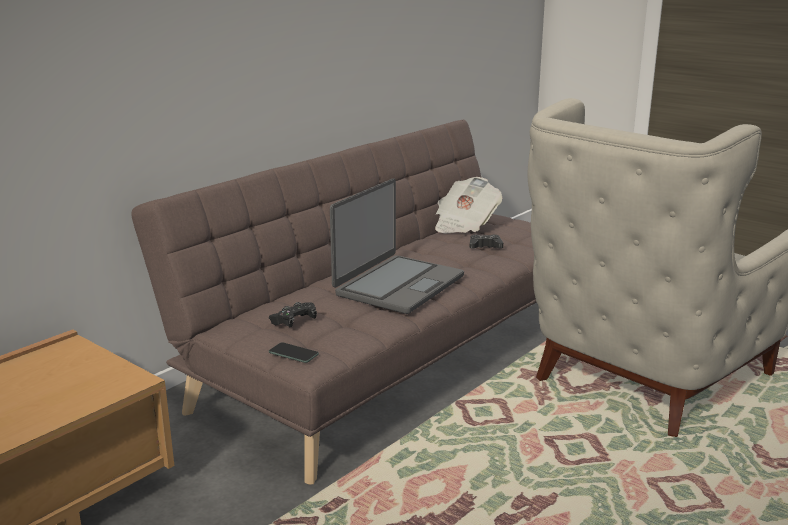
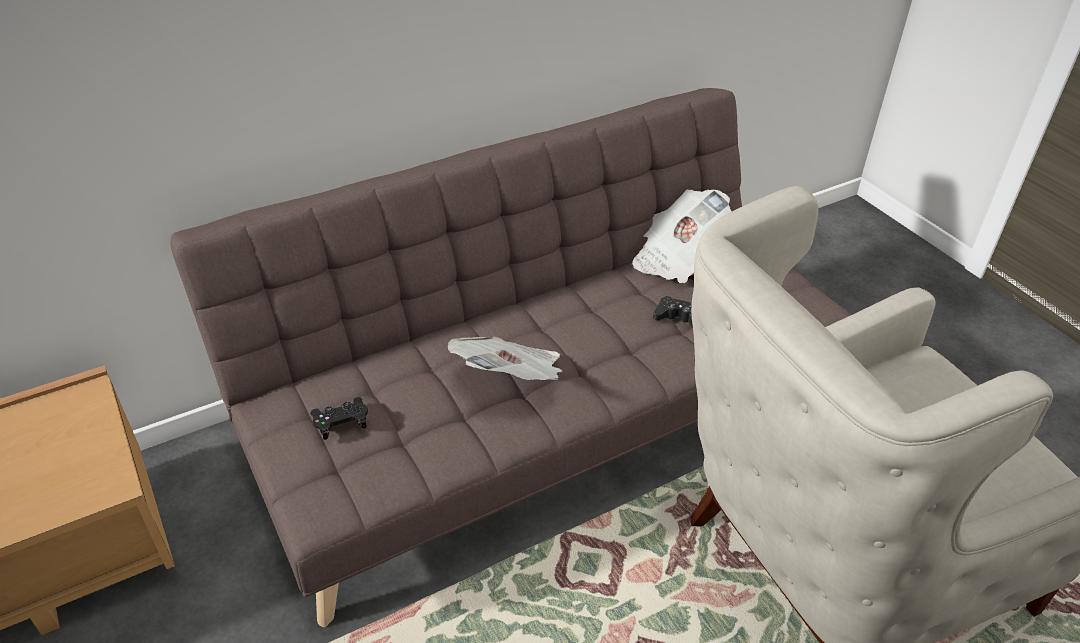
camera: 20 degrees right, 20 degrees up
phone [269,342,319,363] -> none
laptop [330,179,464,314] -> newspaper [448,337,562,380]

